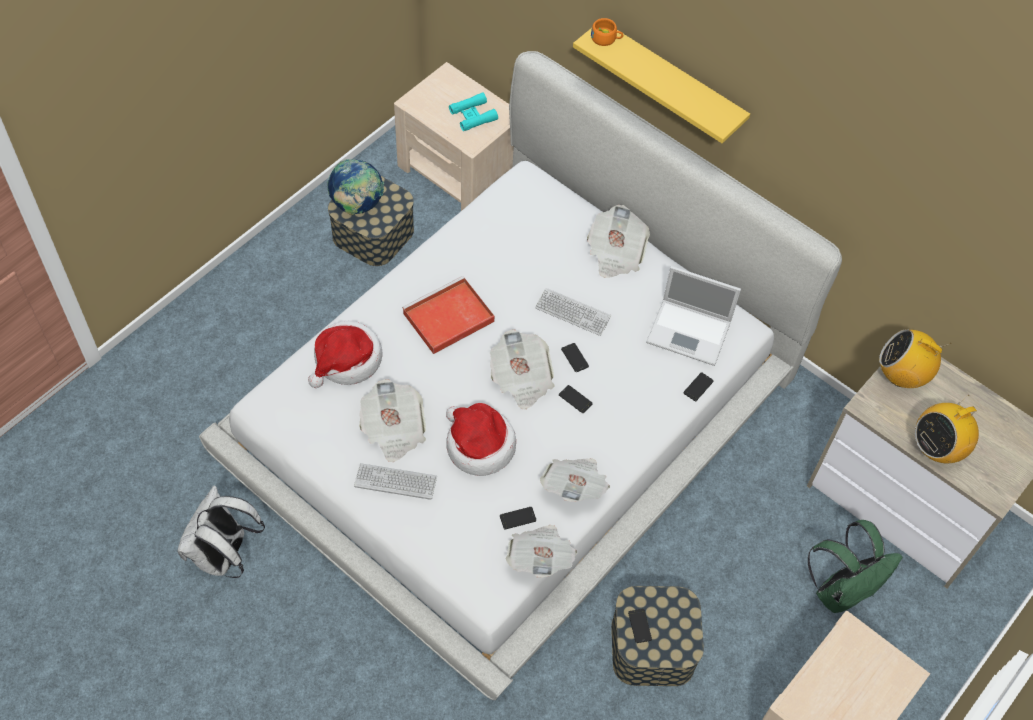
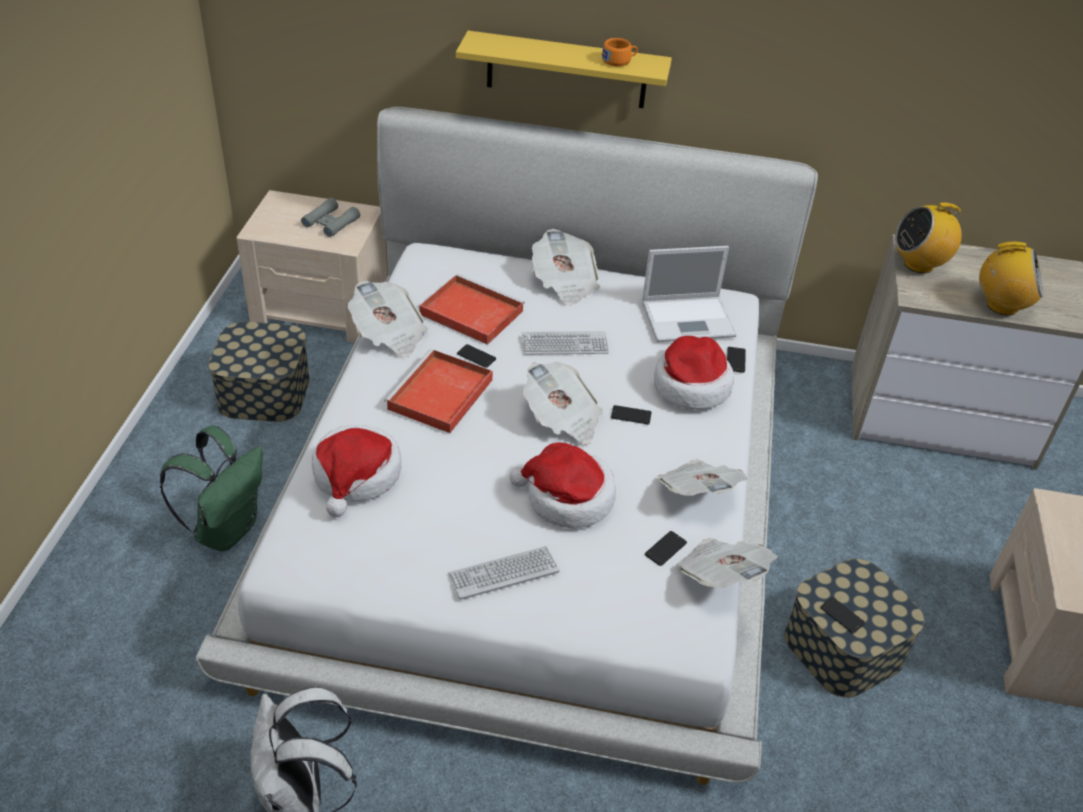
camera: 30 degrees left, 15 degrees down
globe [327,159,384,215] -> none
newspaper [359,379,426,462] -> newspaper moved to [348,280,428,357]
turquoise binoculars [449,92,498,131] -> grey binoculars [301,198,360,237]
phone [561,343,589,372] -> phone moved to [457,344,496,368]
orange cup [591,18,623,46] -> orange cup moved to [602,38,638,67]
green backpack [808,520,903,613] -> green backpack moved to [160,426,263,552]
radio [915,395,979,463] -> radio turned 105 degrees counterclockwise [979,242,1043,315]
none -> red tray [419,274,525,345]
none -> hat [654,336,734,409]

